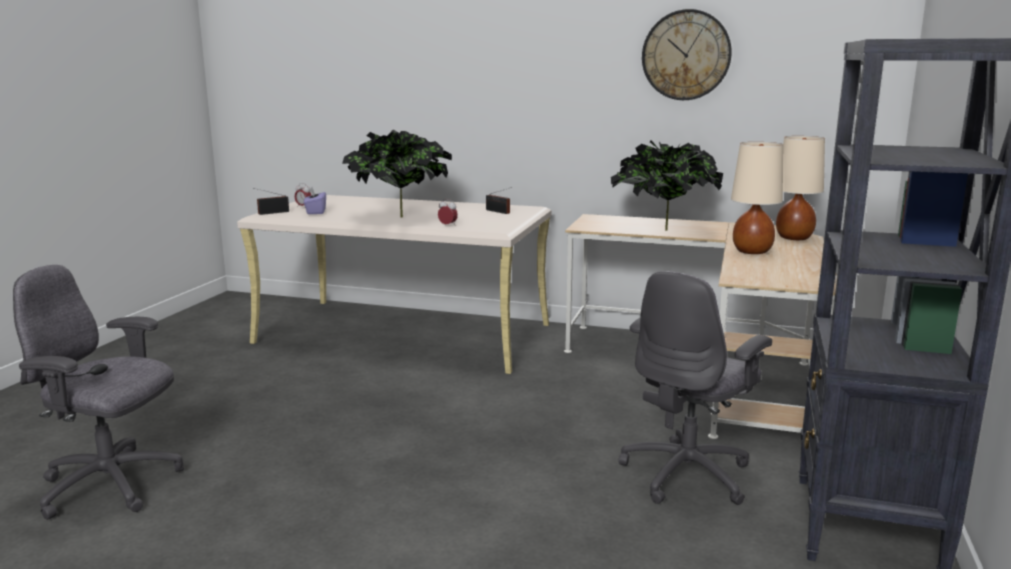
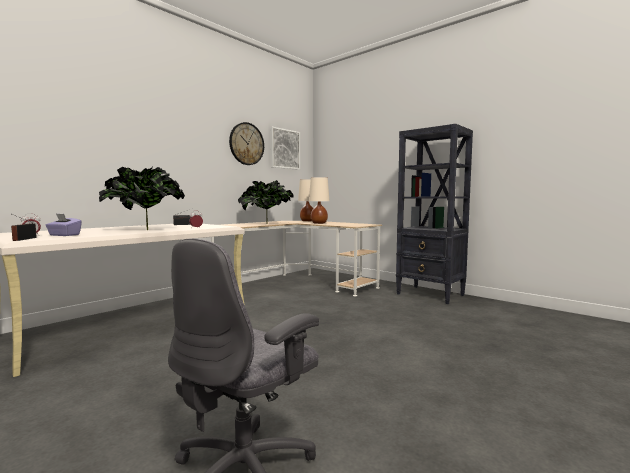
camera: 65 degrees left, 10 degrees down
grey office chair [618,271,772,505] -> none
none -> picture [270,127,300,170]

